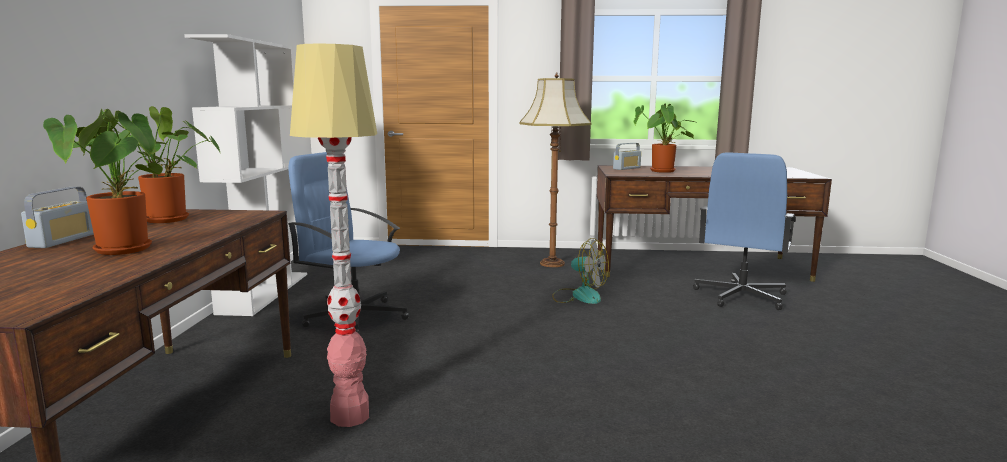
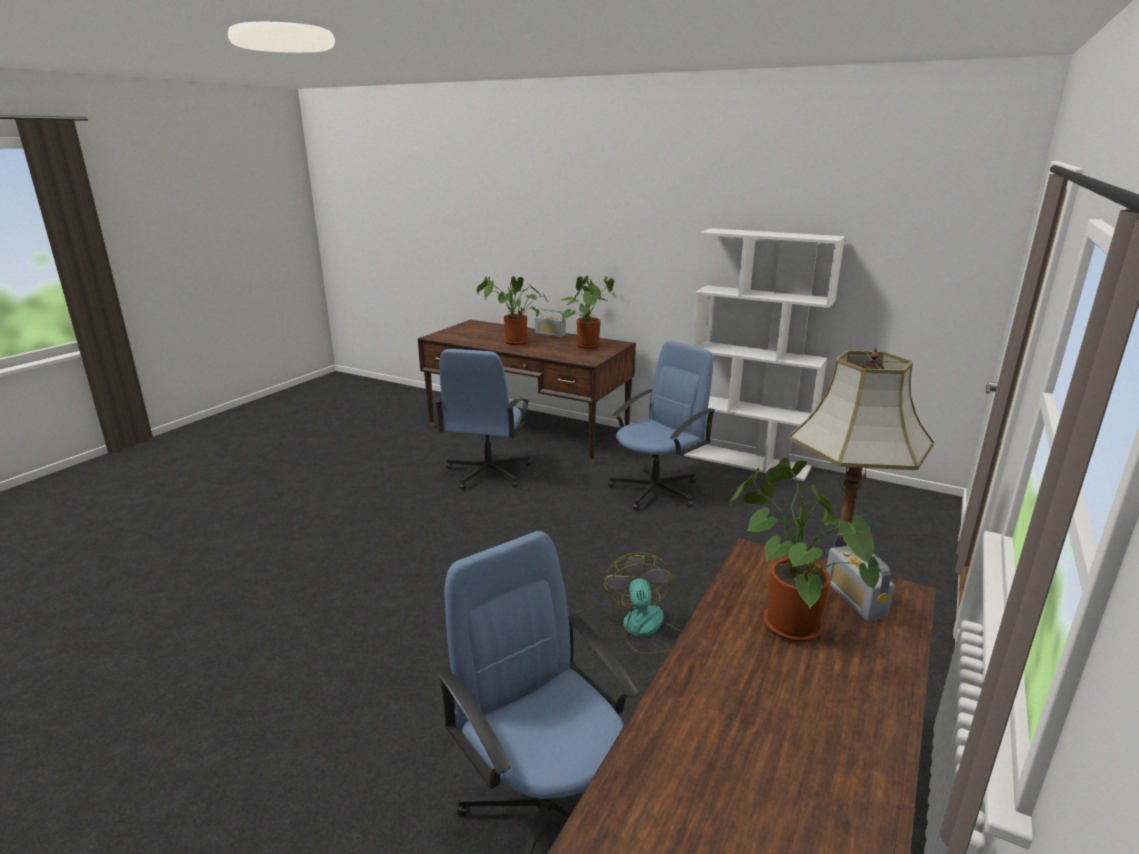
camera: 115 degrees right, 10 degrees up
floor lamp [290,44,377,427] -> blue office chair [435,349,531,490]
fan [552,238,609,304] -> fan turned 120 degrees clockwise [603,553,682,654]

